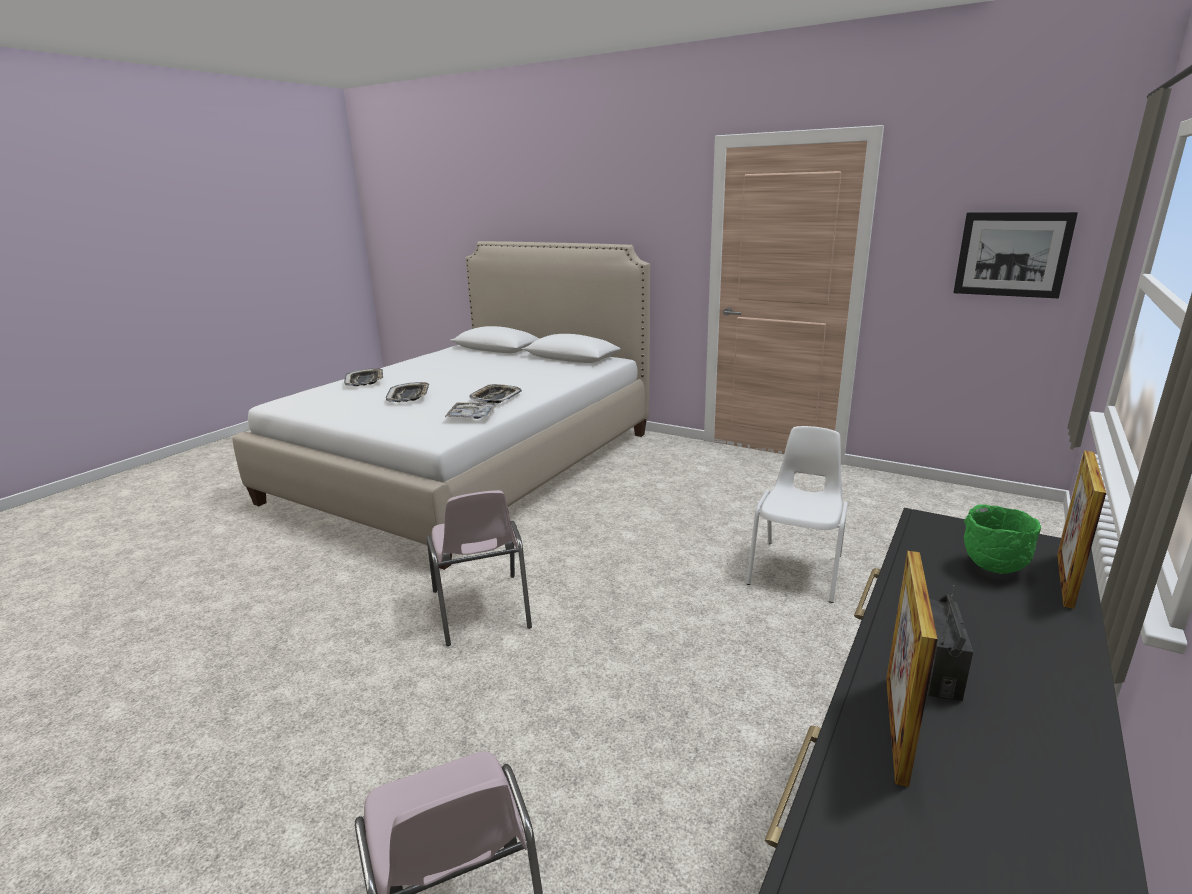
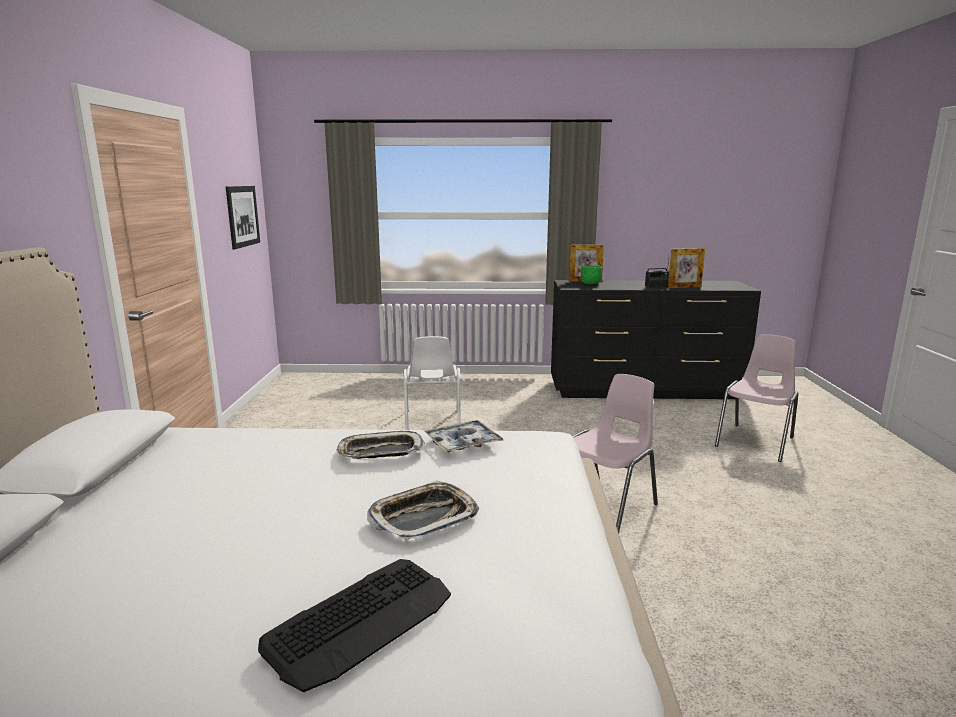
camera: 120 degrees left, 5 degrees down
tray [344,368,383,386] -> keyboard [258,559,451,692]
white chair [746,426,848,603] -> white chair turned 90 degrees counterclockwise [403,336,461,430]

